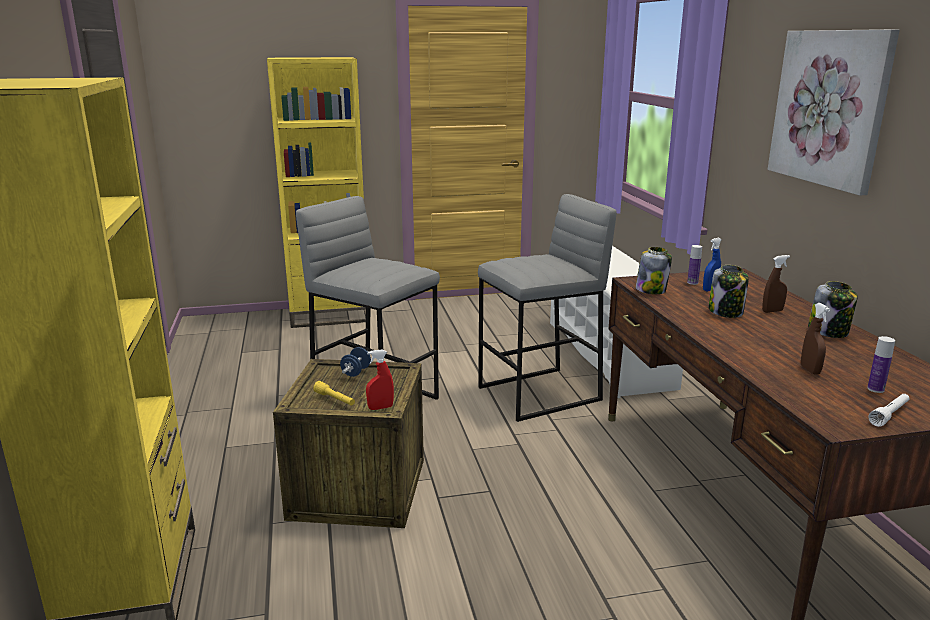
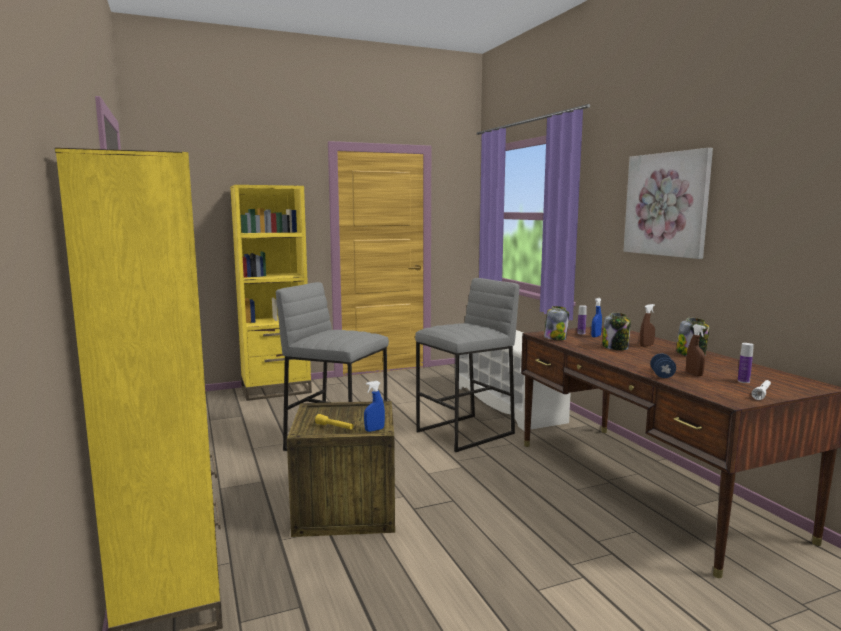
camera: 10 degrees left, 10 degrees down
blue dumbbell [340,347,371,377] -> blue dumbbell moved to [650,353,676,378]
red spray bottle [366,349,394,410] -> blue spray bottle [364,381,385,432]

